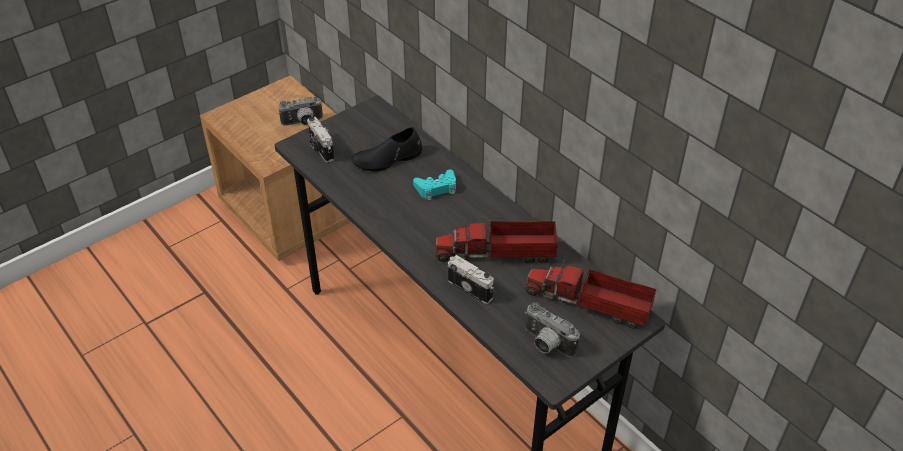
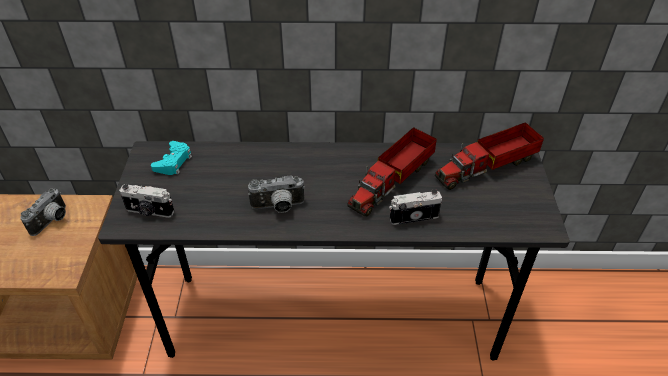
camera: 50 degrees left, 0 degrees up
black shoe [351,127,422,172] -> none
turquoise game controller [413,169,456,201] -> turquoise game controller moved to [151,141,192,175]
camera [525,302,580,357] -> camera moved to [248,176,305,213]

